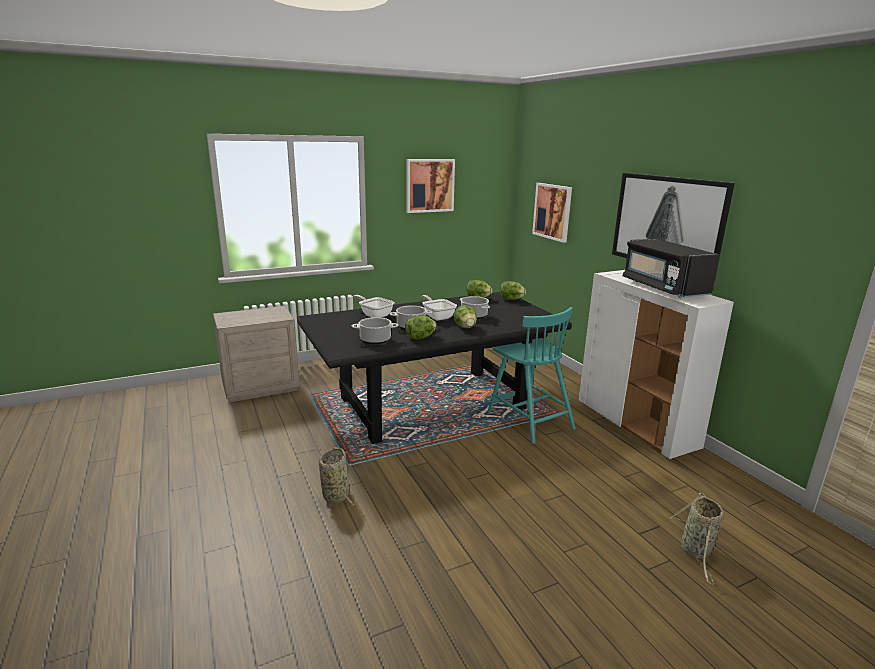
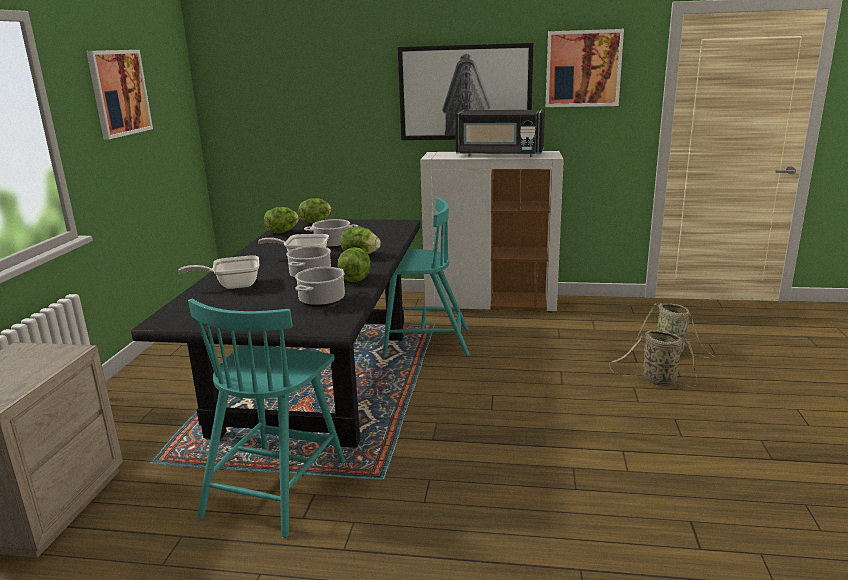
camera: 55 degrees left, 0 degrees up
basket [319,447,355,515] -> basket moved to [609,330,697,386]
picture [532,183,572,243] -> picture moved to [546,29,624,107]
none -> turquoise chair [188,299,345,538]

